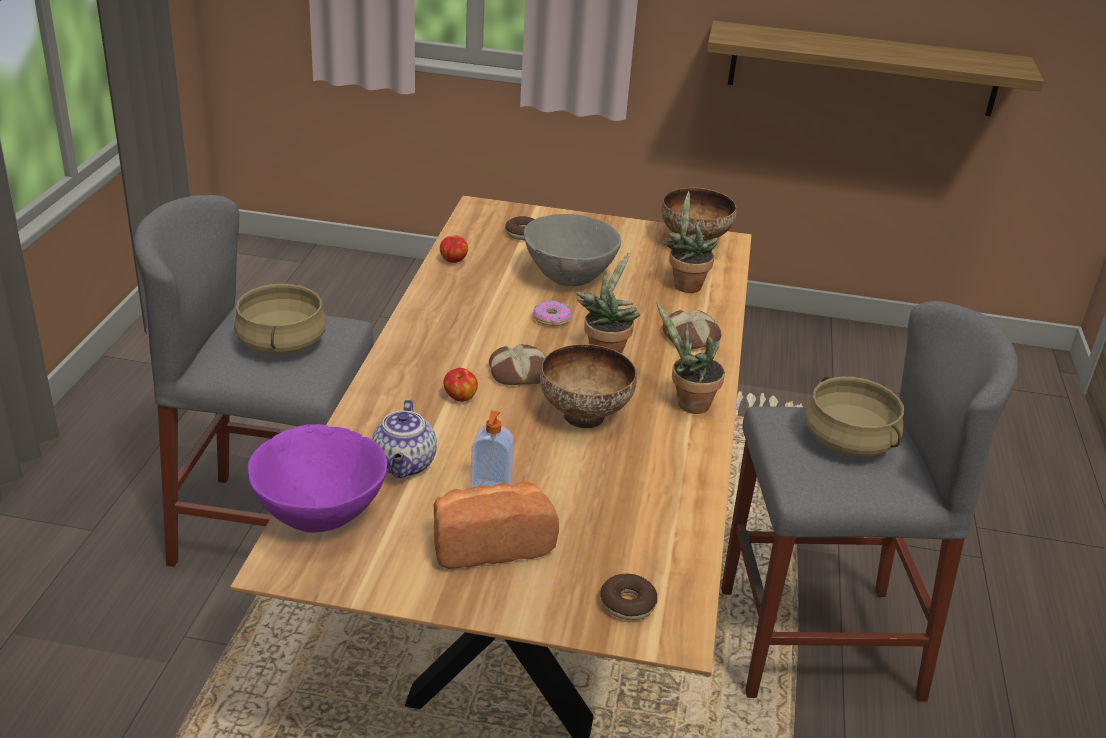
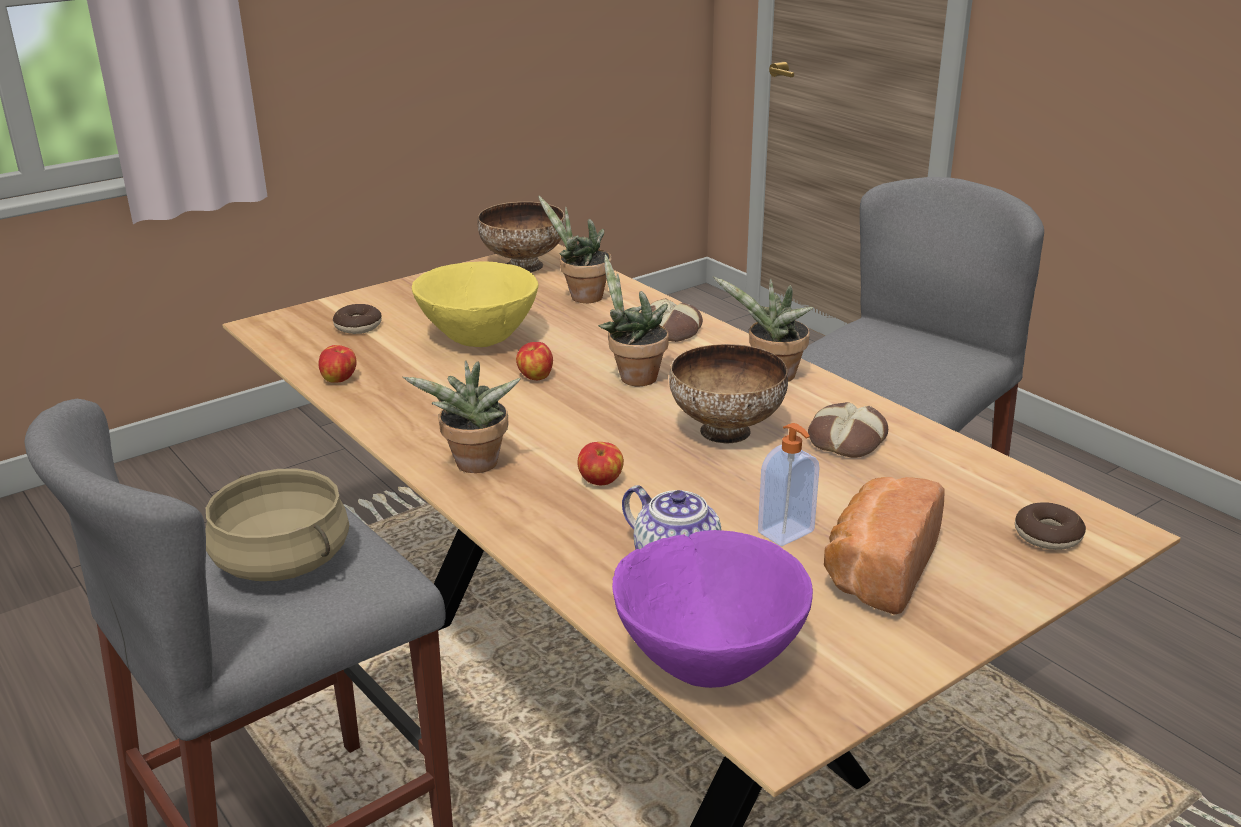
camera: 45 degrees left, 5 degrees down
bread [489,344,545,385] -> bread moved to [808,402,888,458]
grey bowl [524,214,621,286] -> yellow bowl [412,261,538,347]
donut [533,300,571,326] -> apple [516,342,553,380]
shelf [707,21,1044,116] -> none
beige cooking pot [804,376,904,456] -> none
none -> potted plant [403,361,521,473]

